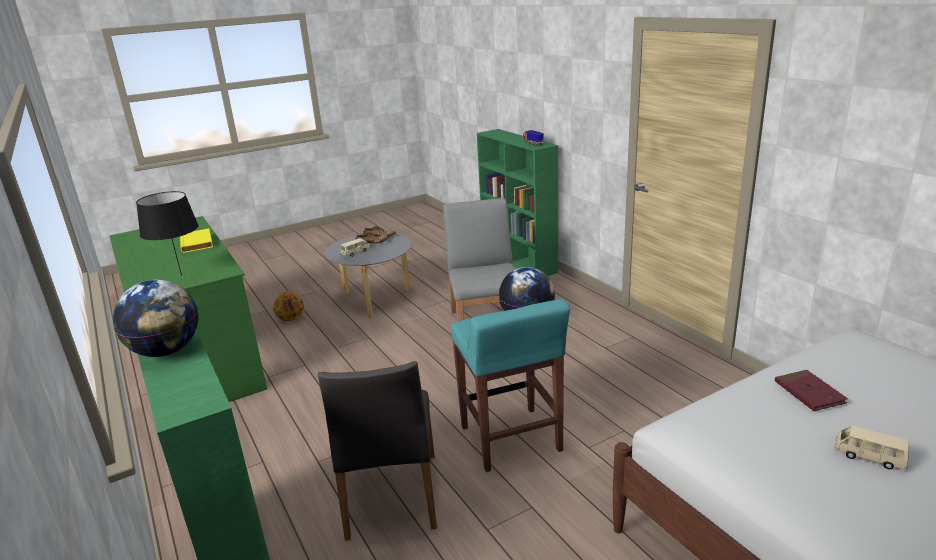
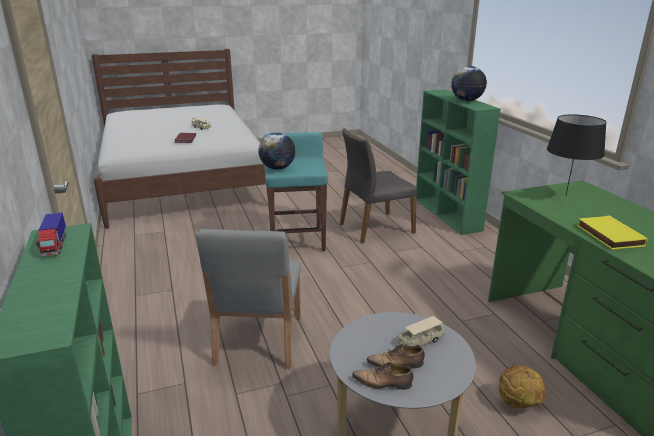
camera: 170 degrees left, 0 degrees up
grey chair [318,361,437,541] -> grey chair turned 120 degrees counterclockwise [340,128,417,243]

